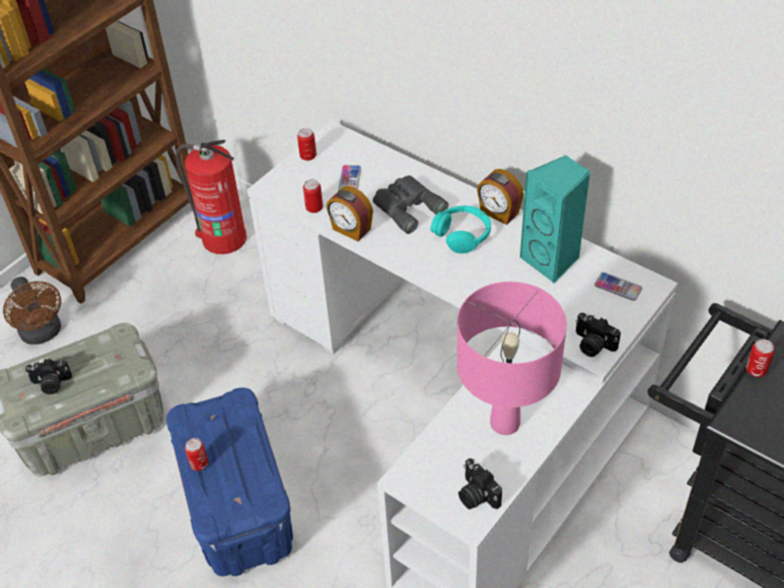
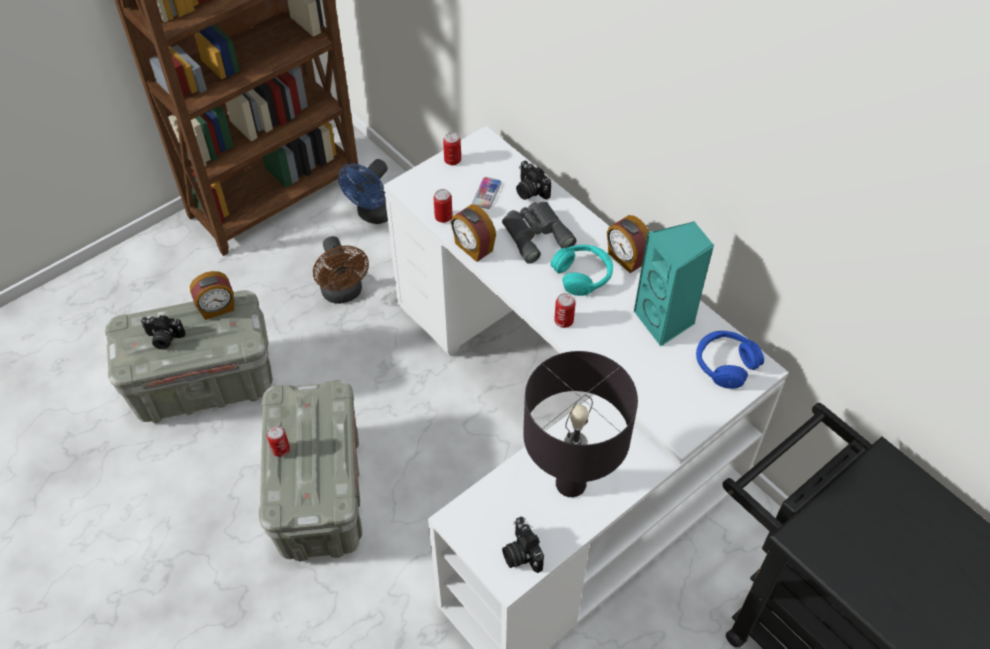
camera: 10 degrees right, 5 degrees up
brown fan [3,277,61,345] -> brown fan moved to [313,236,369,304]
blue storage box [166,388,293,576] -> grey storage box [259,380,362,562]
fire extinguisher [175,140,247,254] -> blue fan [338,159,388,224]
pink table lamp [457,282,567,435] -> black table lamp [523,351,638,497]
camera [576,313,621,357] -> camera moved to [516,161,551,200]
phone [594,272,642,301] -> blue headphones [696,331,764,389]
can [746,339,774,377] -> can moved to [554,293,576,328]
none -> alarm clock [190,271,234,320]

